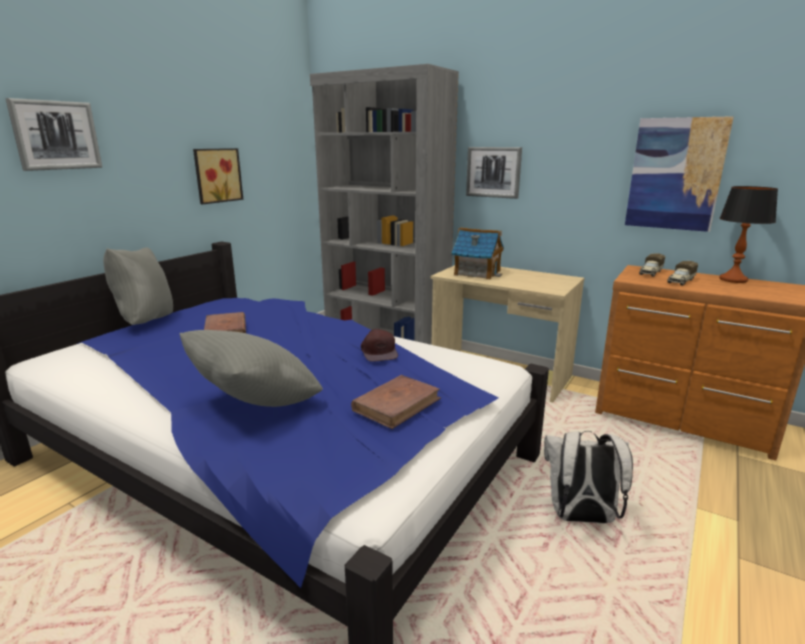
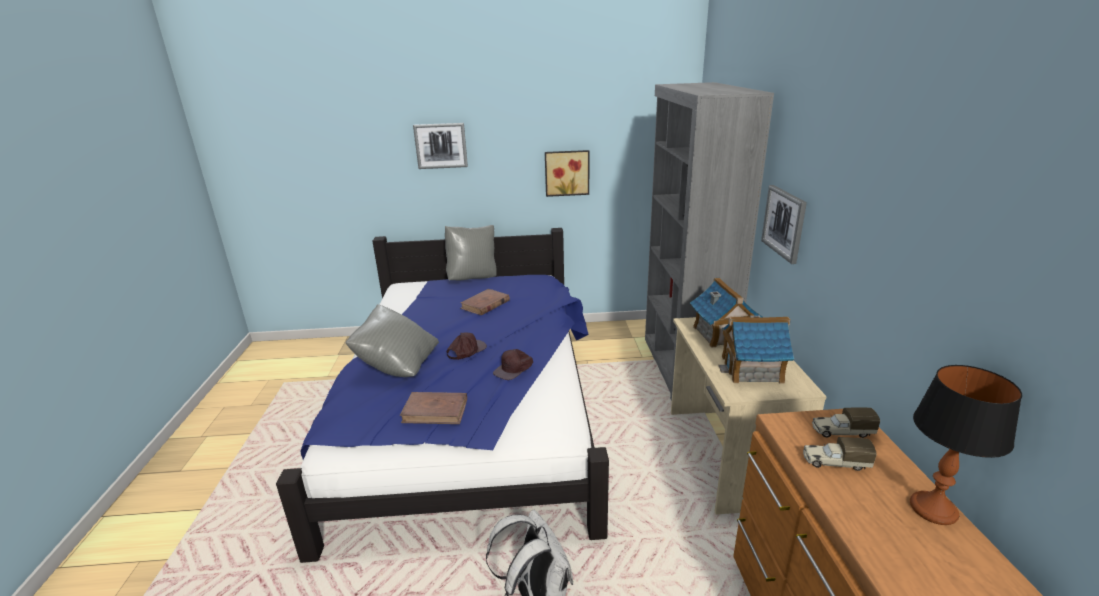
camera: 55 degrees right, 5 degrees up
picture [625,116,734,232] -> none
none -> brown cap [447,332,487,360]
none -> toy house [718,316,794,384]

